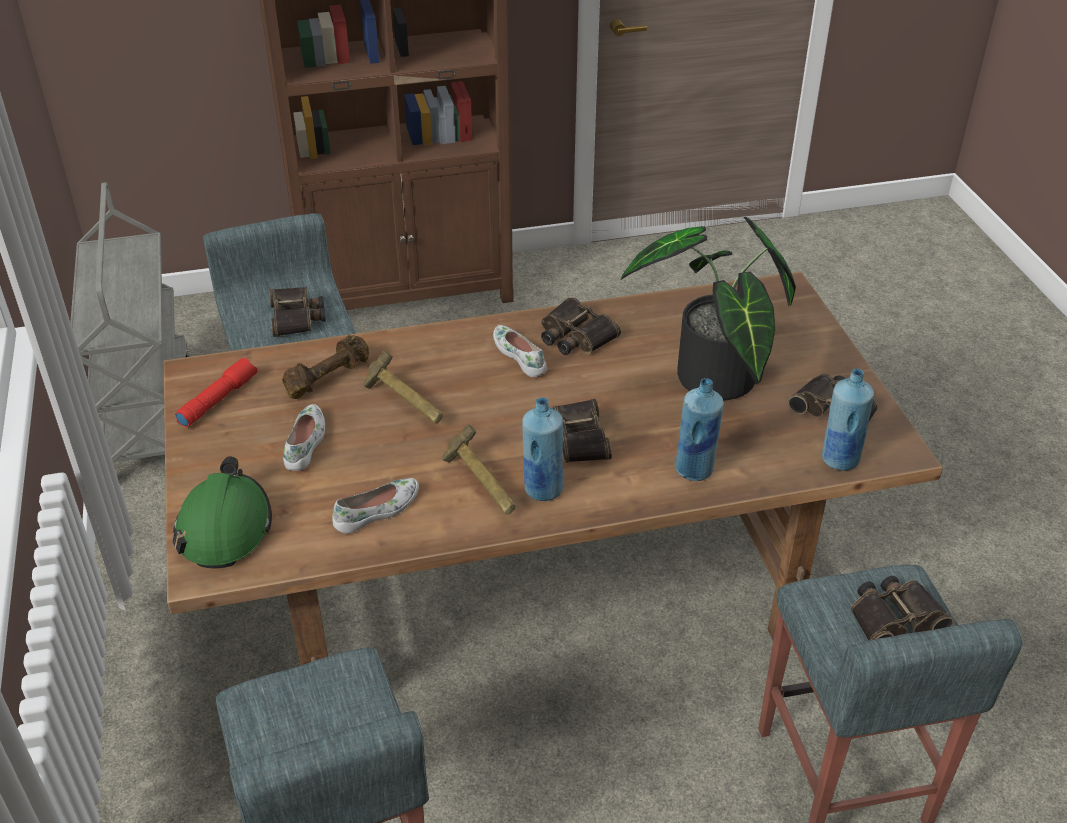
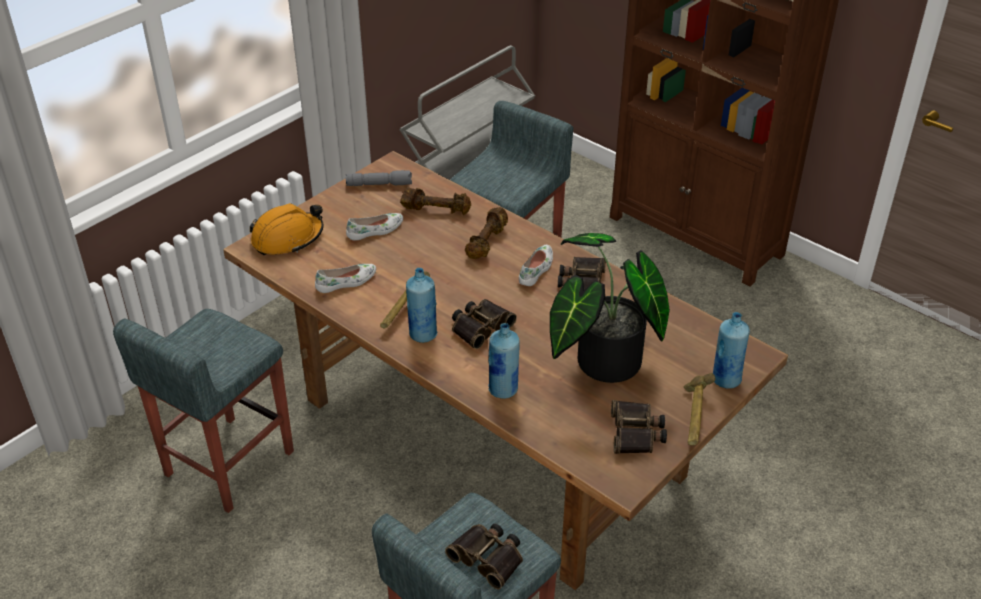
camera: 55 degrees right, 0 degrees up
green hard hat [172,456,272,569] -> orange hard hat [250,203,324,255]
red flashlight [175,358,258,427] -> grey flashlight [346,170,412,186]
binoculars [269,287,326,337] -> none
white shoe [332,478,419,534] -> white shoe turned 45 degrees counterclockwise [315,264,376,293]
hammer [364,351,443,424] -> hammer moved to [683,373,716,445]
blue bottle [822,369,874,471] -> blue bottle moved to [713,312,750,389]
none -> brown dumbbell [465,207,508,259]

